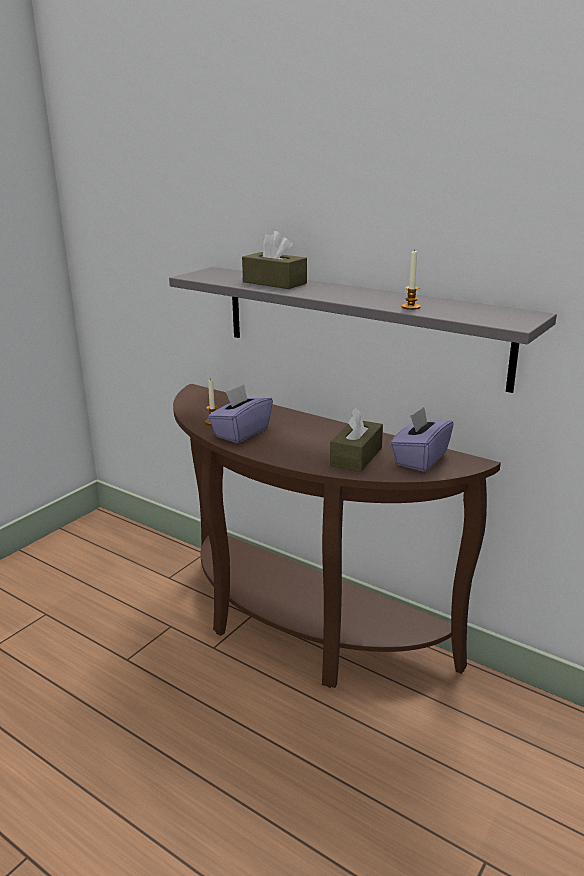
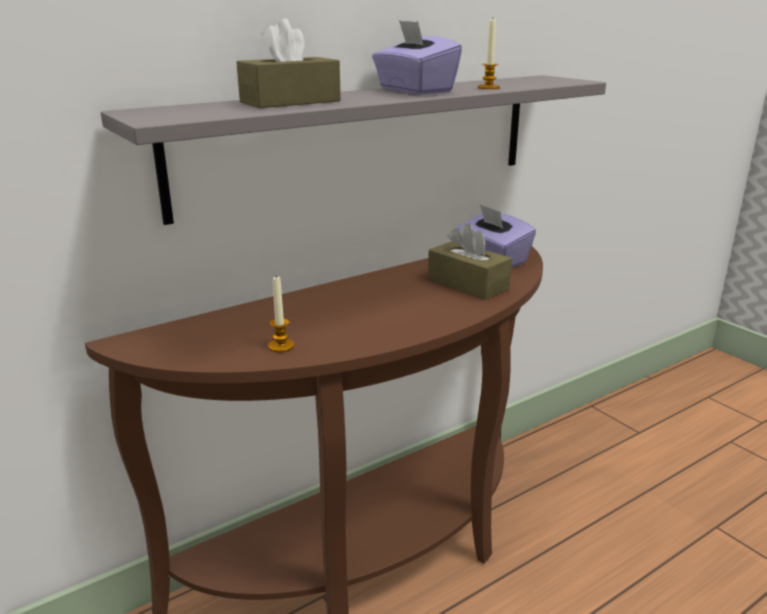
camera: 70 degrees left, 0 degrees up
purple tissue box [208,385,273,443] -> purple tissue box moved to [372,20,462,95]

